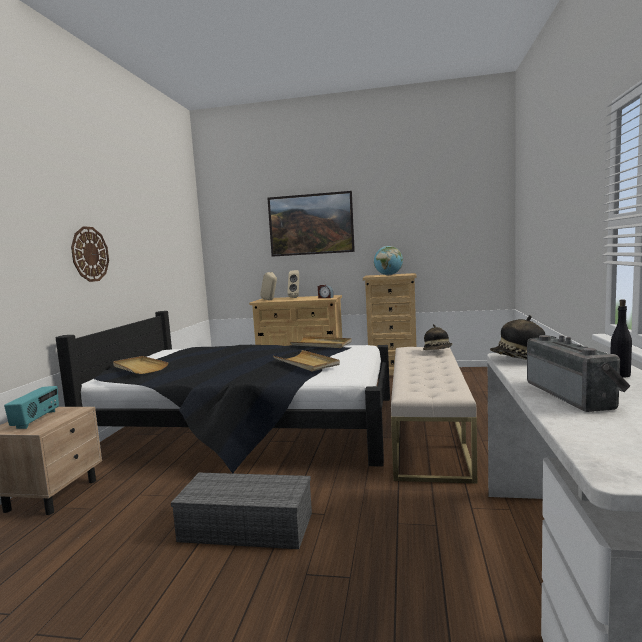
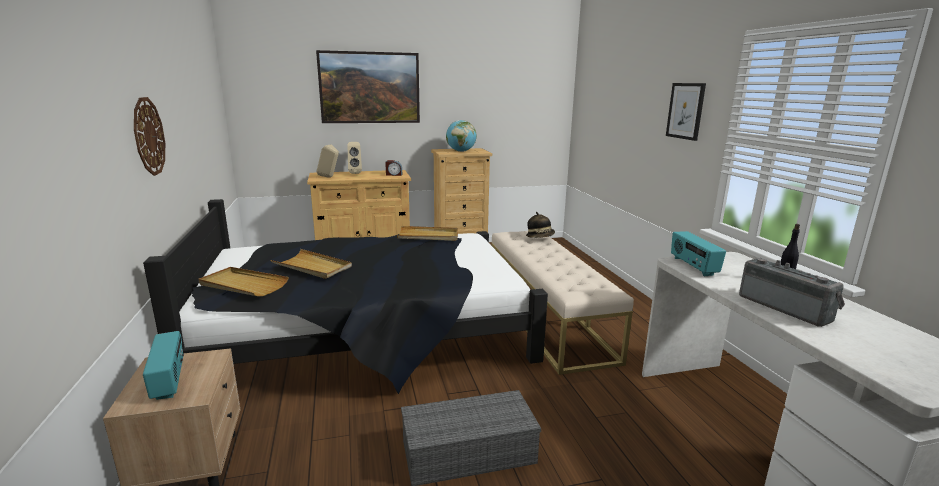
camera: 25 degrees left, 10 degrees up
beige tray [273,350,340,372] -> beige tray moved to [270,249,352,279]
hat [490,315,545,360] -> radio [671,231,726,276]
none -> picture [666,83,706,141]

